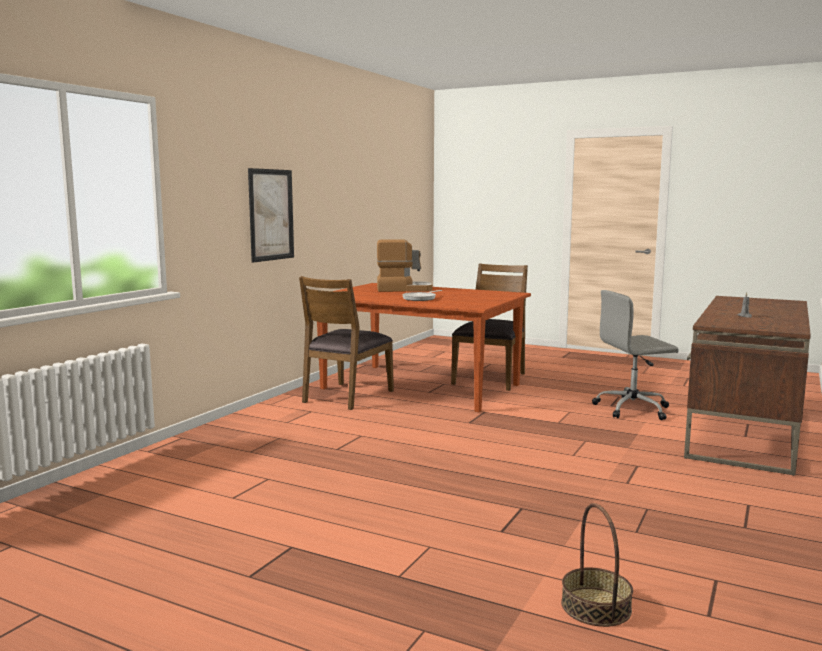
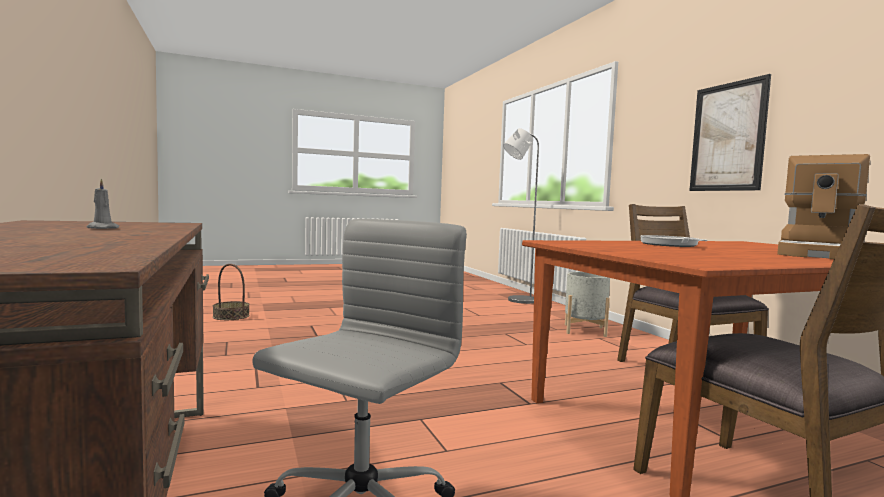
camera: 130 degrees right, 5 degrees down
none -> grey floor lamp [503,128,539,304]
none -> grey planter [565,272,610,337]

